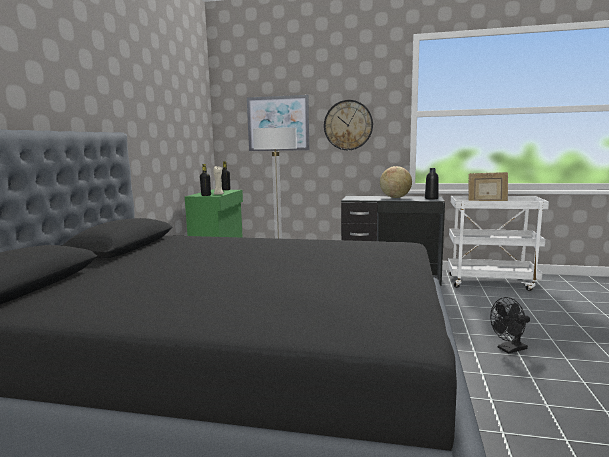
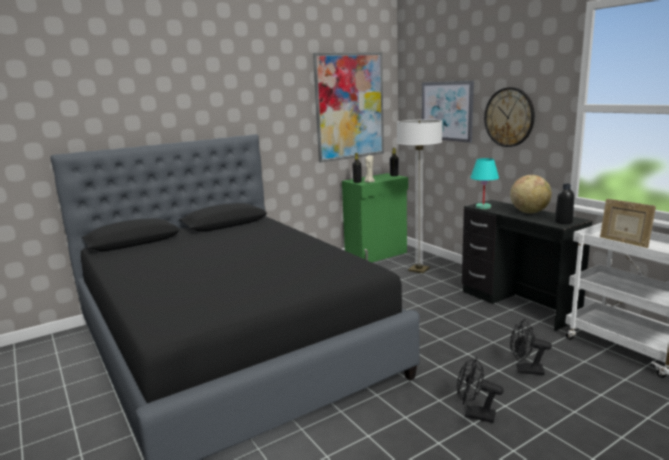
camera: 45 degrees right, 5 degrees up
none -> picture [313,52,384,163]
none -> turquoise table lamp [470,158,499,209]
none -> black fan [510,319,552,375]

